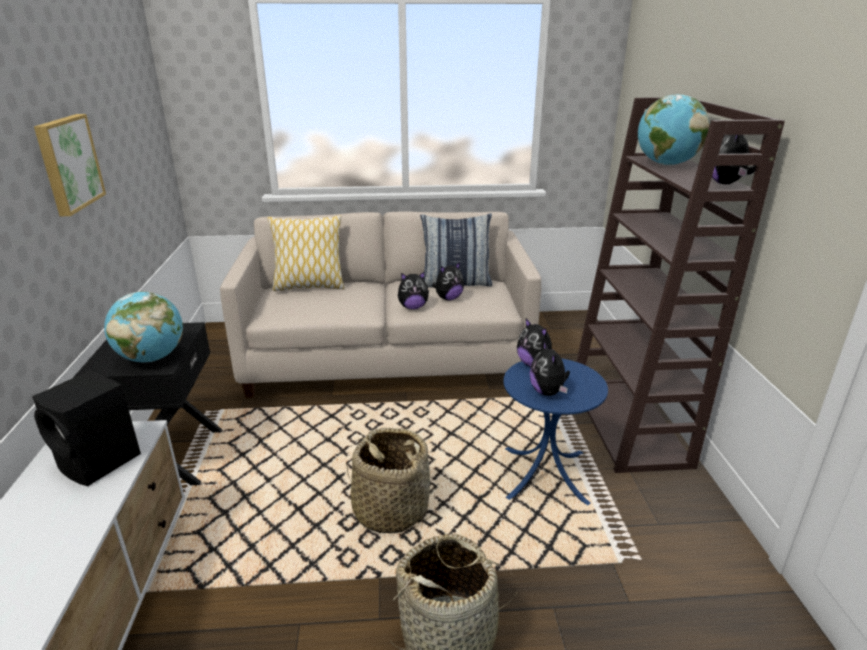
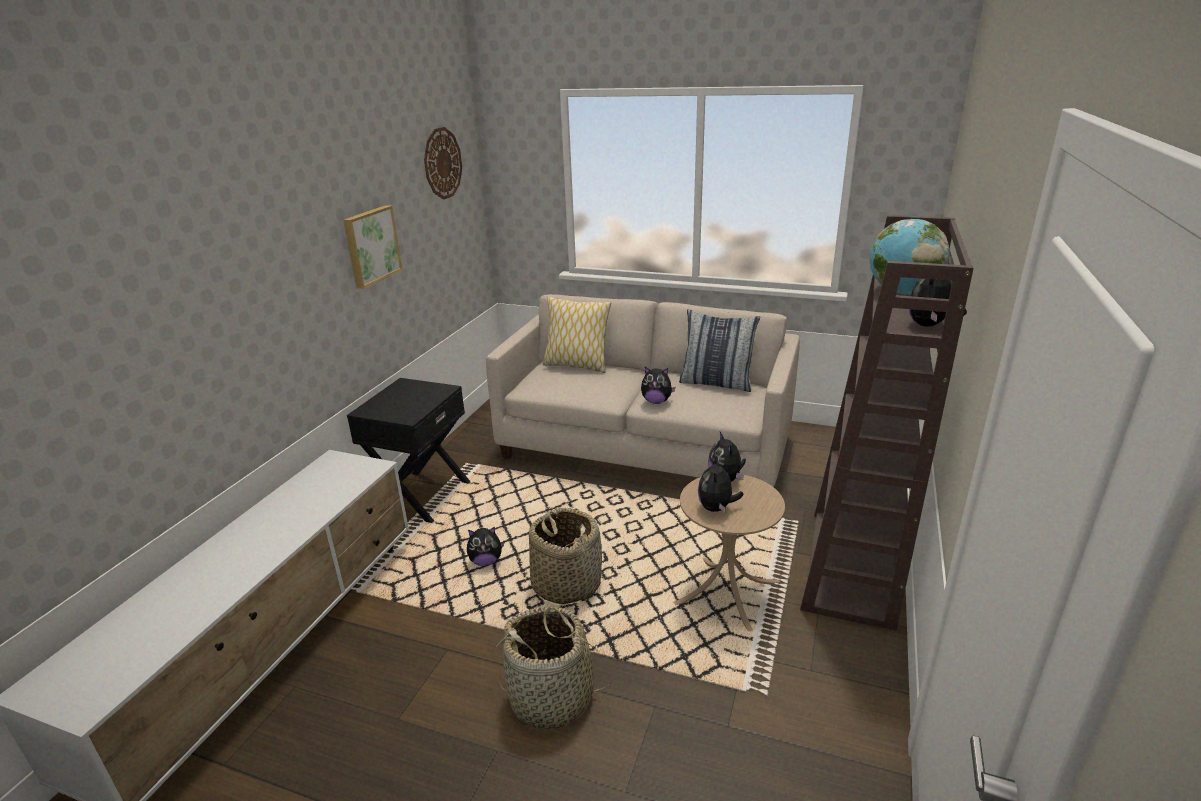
camera: 25 degrees right, 0 degrees up
black speaker [32,370,141,486] -> none
globe [104,291,183,362] -> none
plush toy [432,262,464,301] -> plush toy moved to [467,527,504,566]
blue side table [503,358,608,505] -> beige side table [674,474,785,632]
none -> wall clock [424,127,462,200]

